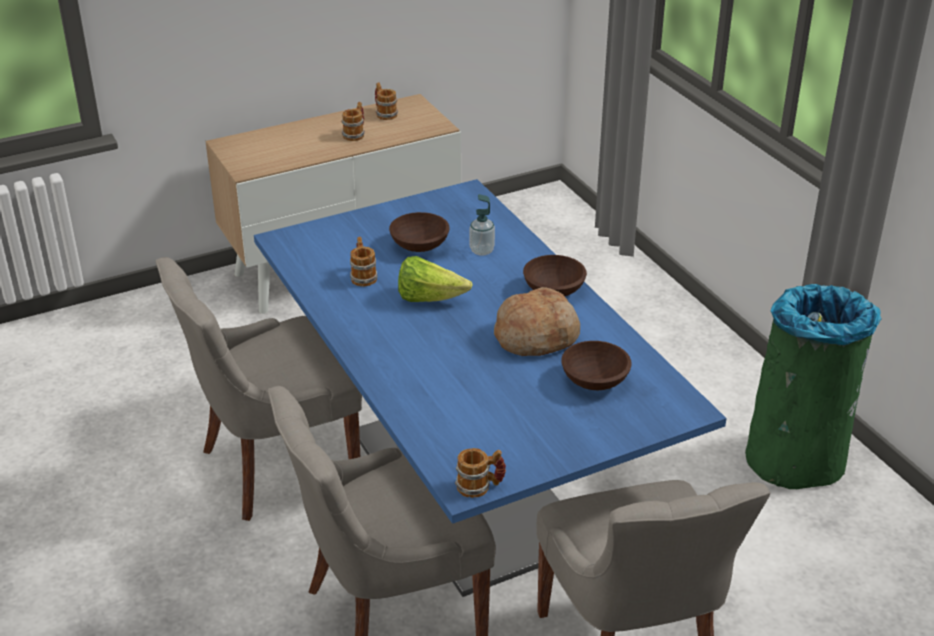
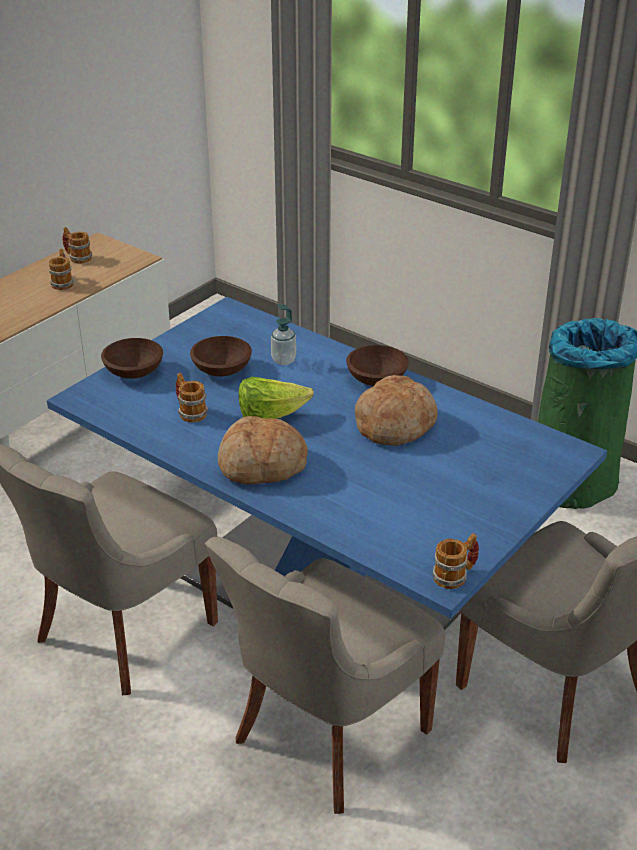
camera: 25 degrees left, 0 degrees up
brown bowl [561,341,632,390] -> brown bowl moved to [101,338,163,379]
none -> bread [218,416,308,484]

